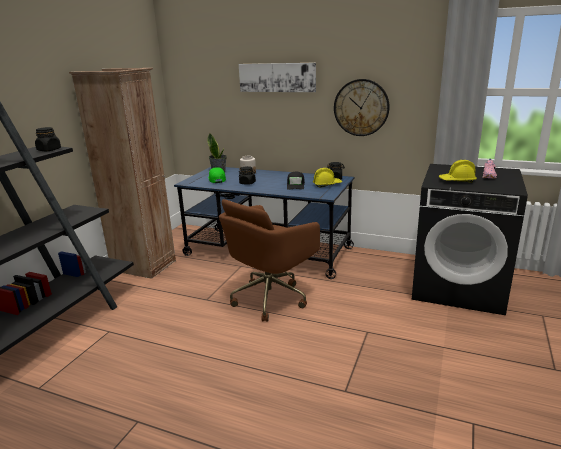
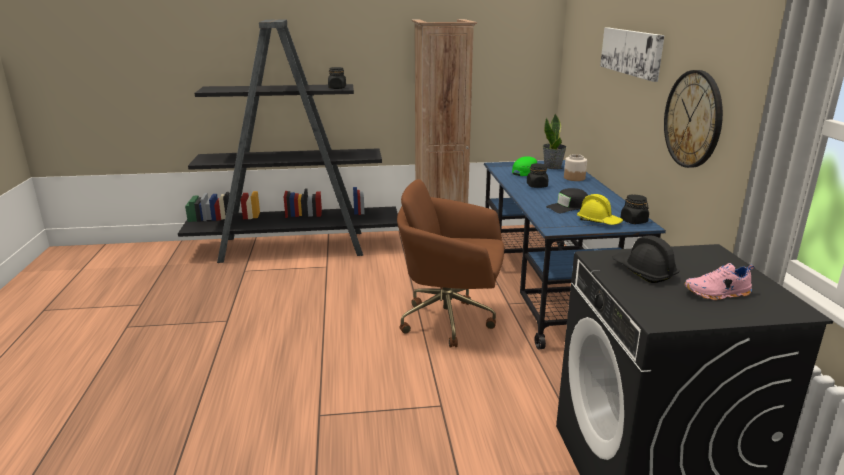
camera: 60 degrees right, 0 degrees up
yellow hard hat [439,160,477,183] -> black hard hat [612,235,680,283]

